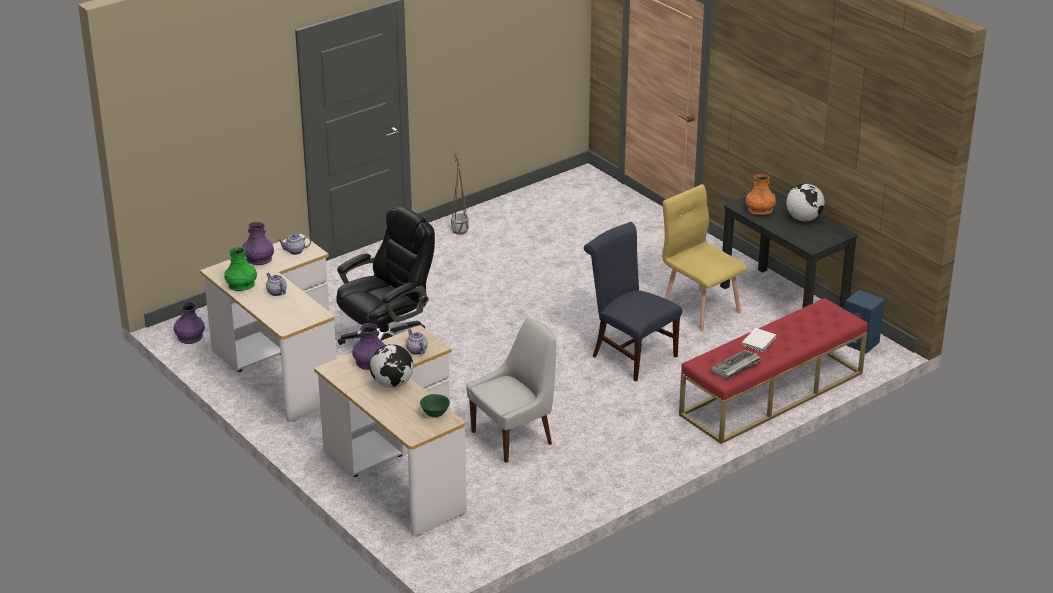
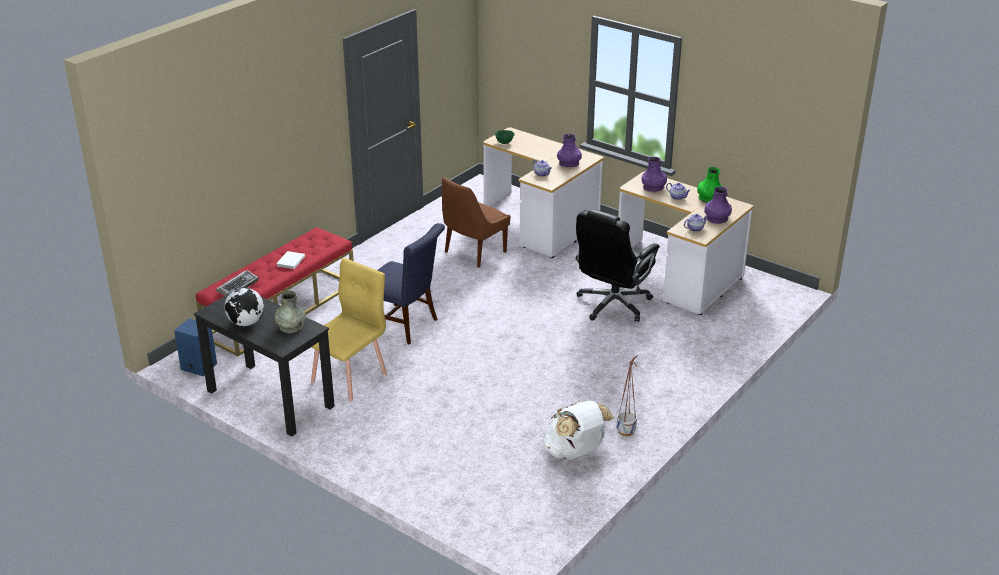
camera: 165 degrees right, 0 degrees up
purple vase [174,302,205,344] -> purple vase moved to [641,157,667,192]
globe [370,344,414,388] -> none
white chair [466,317,556,463] -> brown chair [442,178,510,268]
yellow chair [662,184,748,331] -> yellow chair turned 90 degrees counterclockwise [311,258,387,401]
keyboard [711,350,761,379] -> keyboard moved to [216,270,259,296]
orange vase [746,174,776,215] -> grey vase [275,291,306,333]
none -> white backpack [543,401,614,460]

